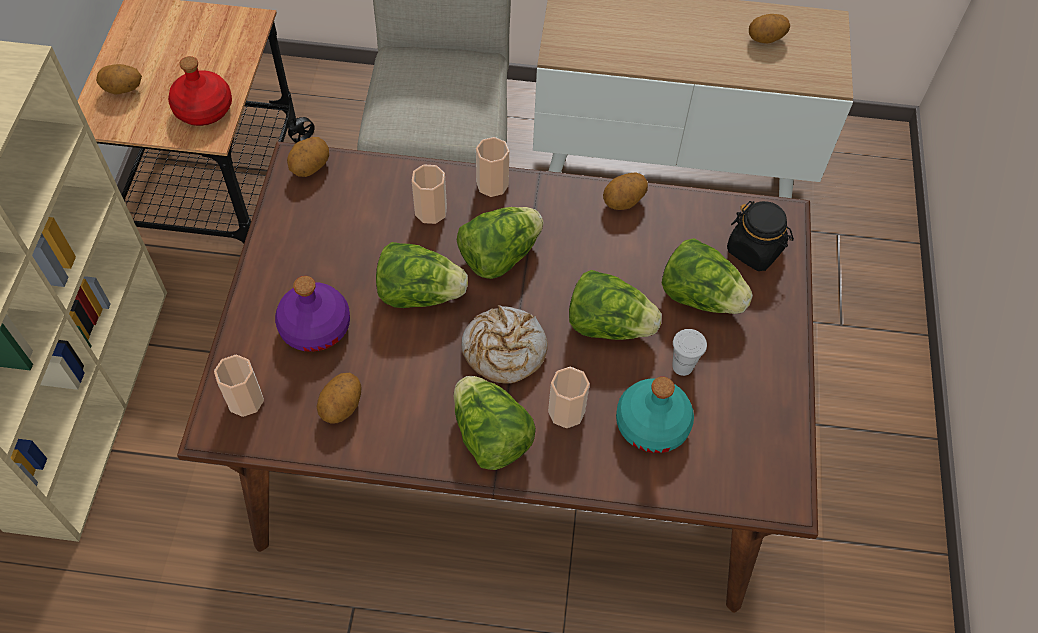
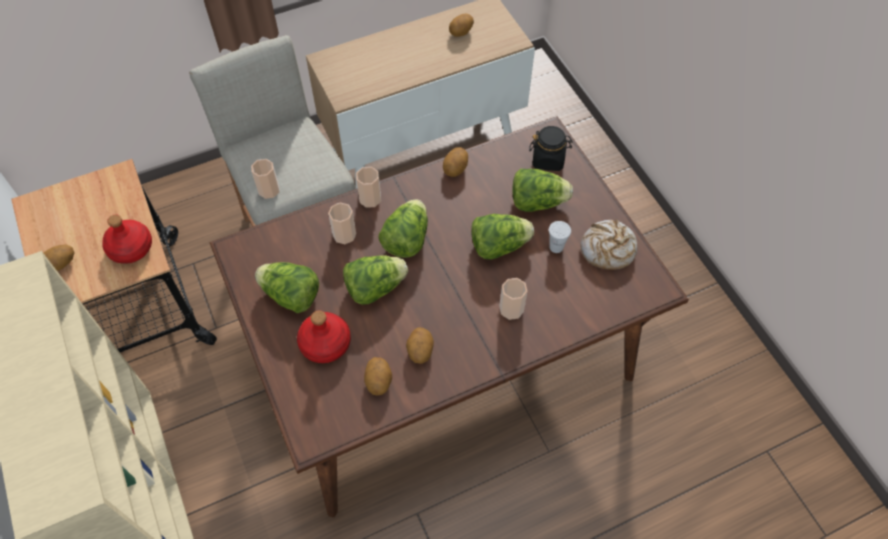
camera: 30 degrees left, 0 degrees up
cup [214,355,264,417] -> cup moved to [251,159,280,199]
purple bottle [275,276,350,352] -> red bottle [297,311,351,363]
potato [287,137,329,177] -> potato moved to [406,328,434,364]
lettuce [453,376,536,470] -> lettuce moved to [255,262,319,313]
bread [461,305,548,384] -> bread moved to [580,219,638,270]
turquoise bottle [616,377,694,453] -> none

